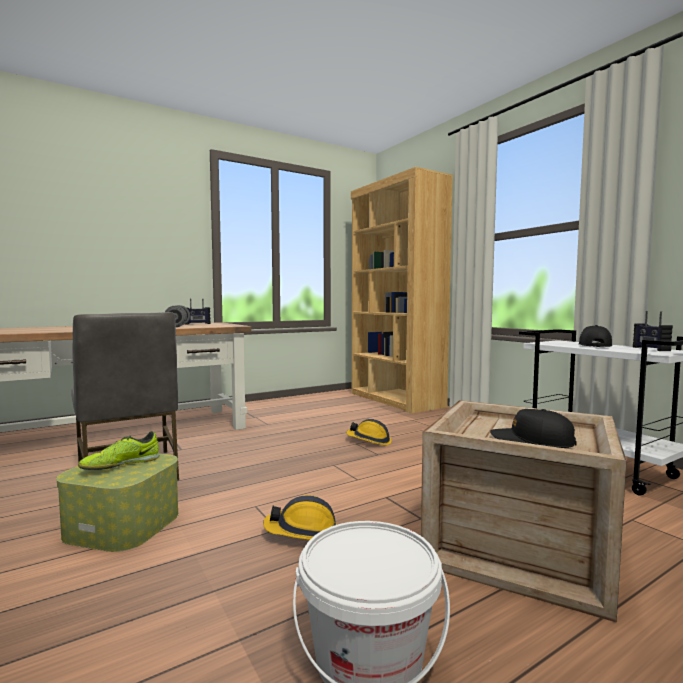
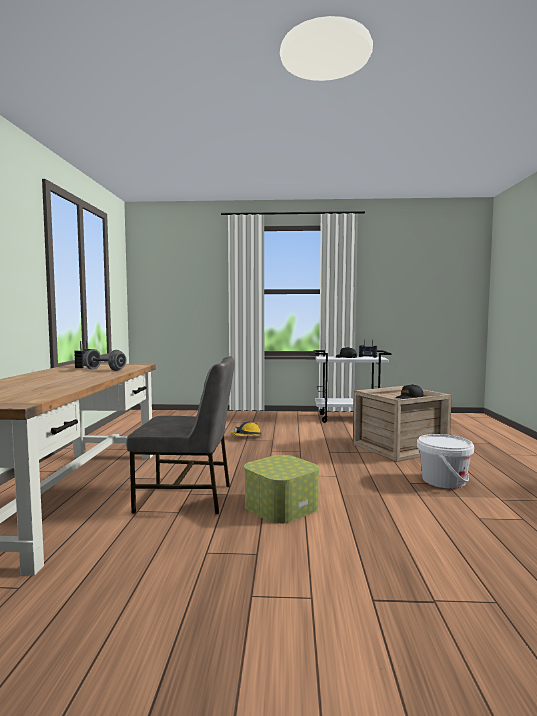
camera: 55 degrees left, 0 degrees up
shoe [78,431,159,470] -> none
hard hat [263,495,337,540] -> none
brown bookcase [351,167,453,414] -> none

